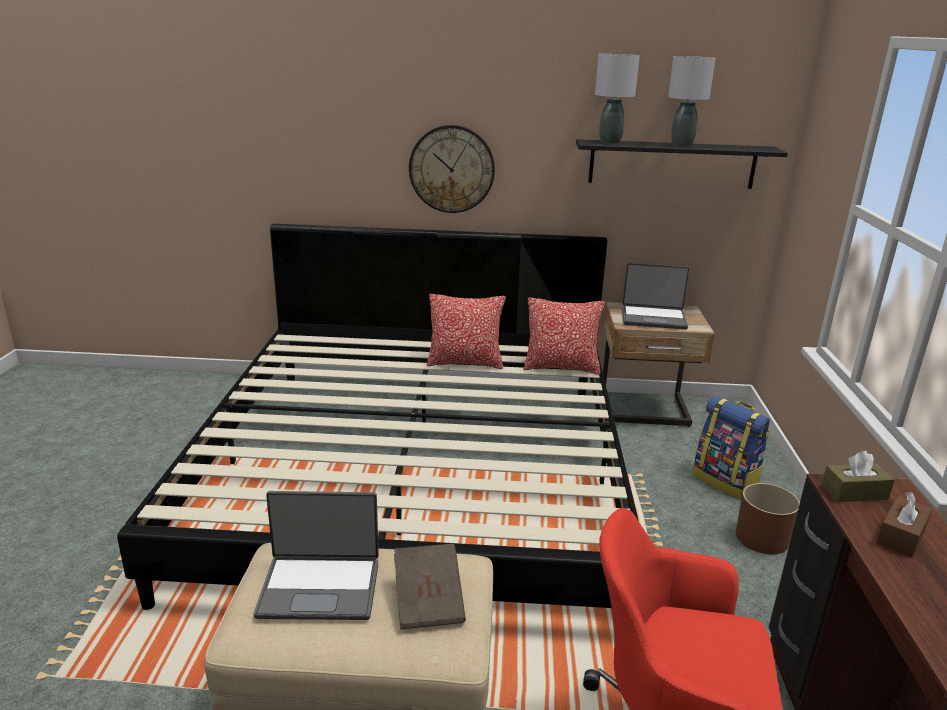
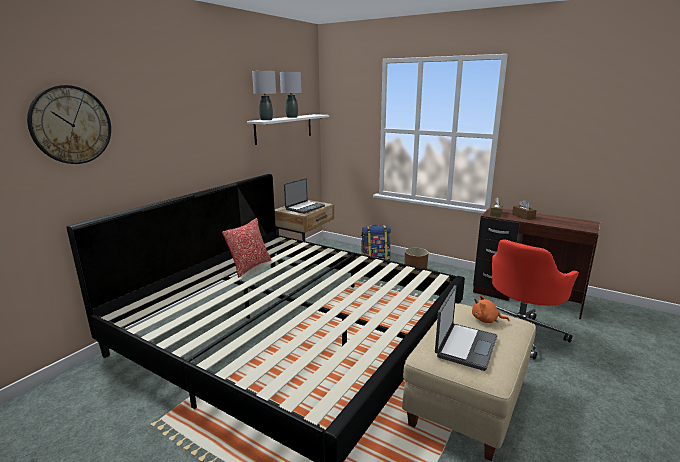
camera: 60 degrees left, 5 degrees down
brown book [394,544,466,629] -> orange plush toy [472,295,510,323]
wall clock [409,125,495,213] -> wall clock moved to [27,85,111,164]
pillow [524,297,605,375] -> none
black shelf [576,139,788,189] -> white shelf [247,114,329,145]

